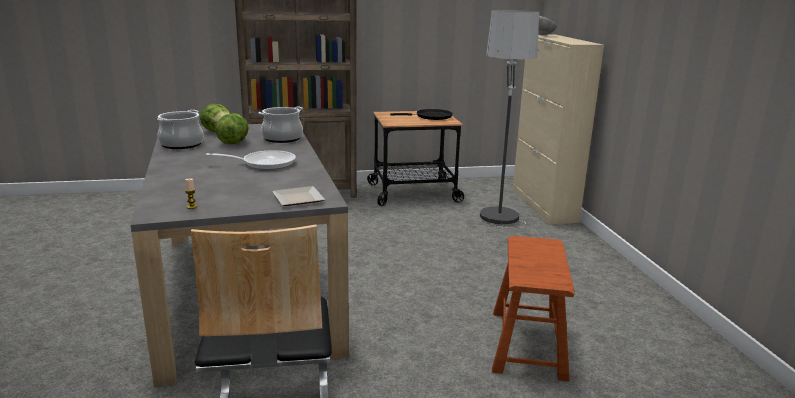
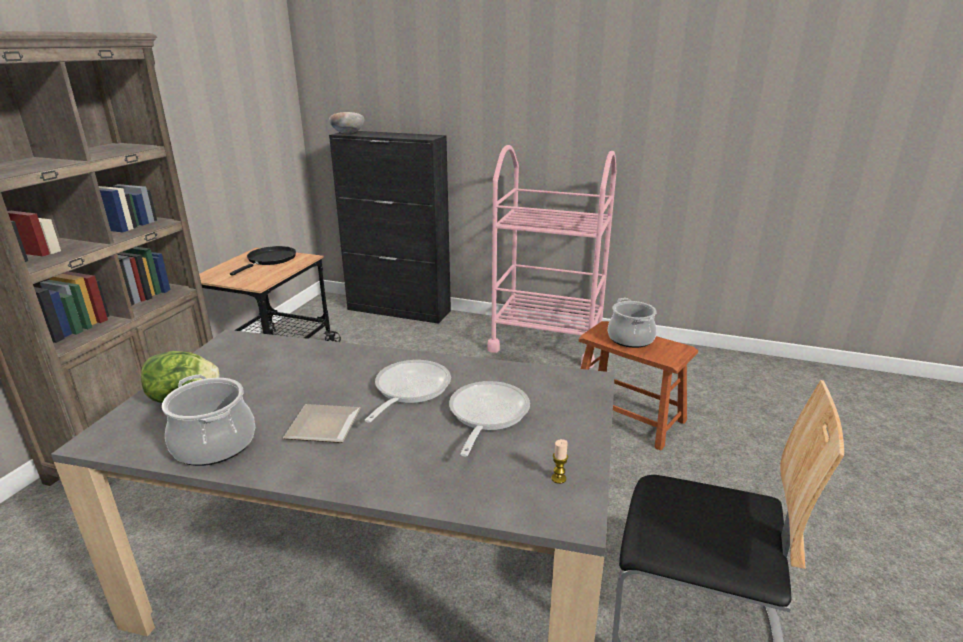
camera: 60 degrees left, 5 degrees up
lettuce [215,113,249,145] -> none
cooking pot [258,107,303,143] -> cooking pot moved to [608,298,657,348]
plate [272,186,325,206] -> plate moved to [283,404,360,443]
floor lamp [480,10,539,229] -> none
beige cabinet [513,34,604,224] -> black cabinet [329,131,451,324]
none -> frying pan [449,381,530,456]
none -> pink cart [488,145,616,368]

